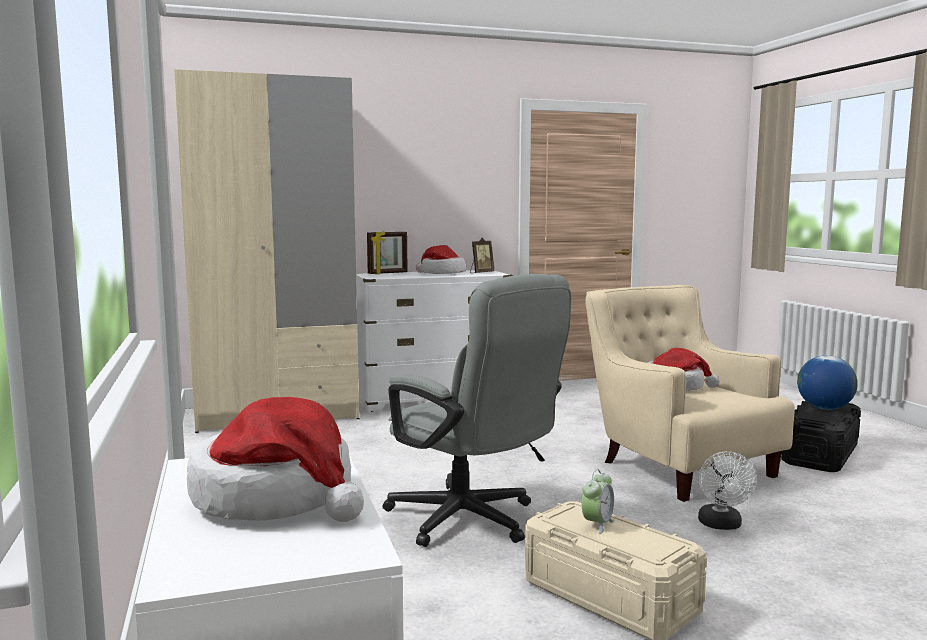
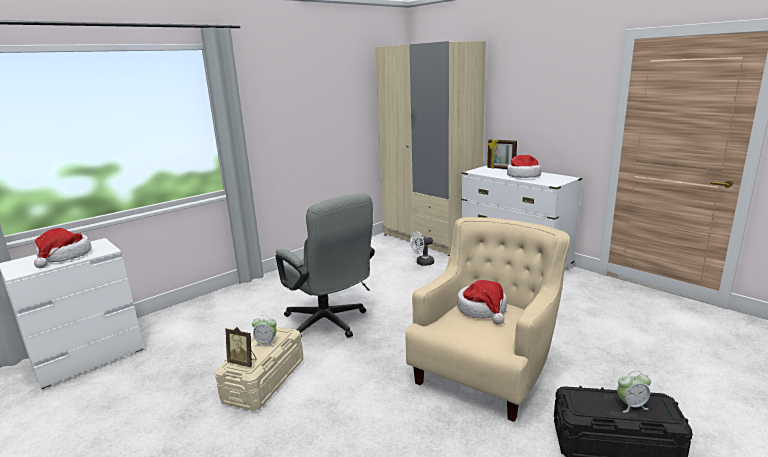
camera: 65 degrees right, 10 degrees up
grey office chair [383,274,571,547] -> grey office chair turned 60 degrees counterclockwise [276,193,375,338]
picture frame [470,238,494,273] -> picture frame moved to [226,327,257,367]
white fan [698,451,757,530] -> white fan moved to [410,231,434,266]
globe [797,355,858,410] -> alarm clock [617,371,651,413]

